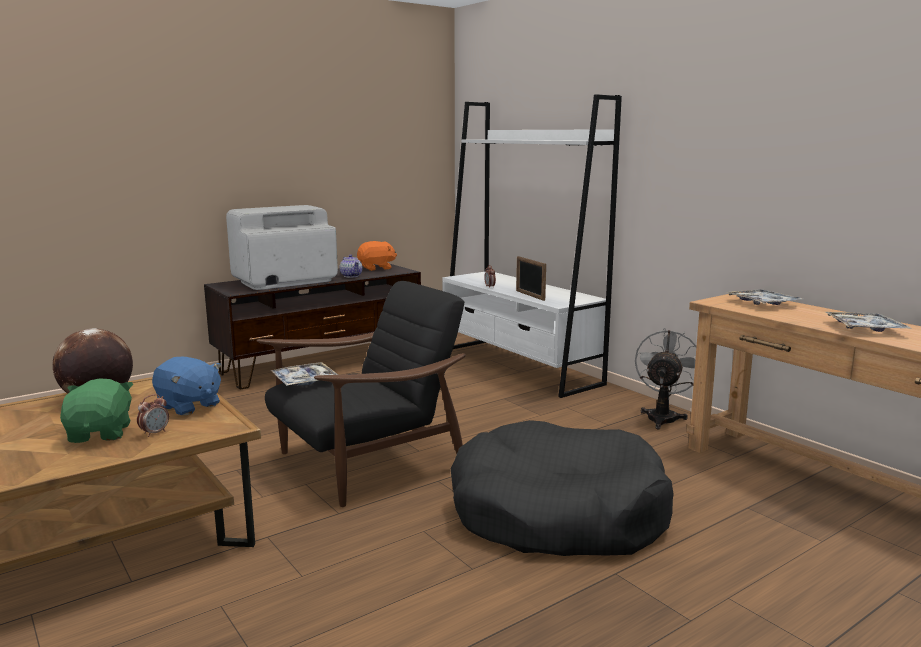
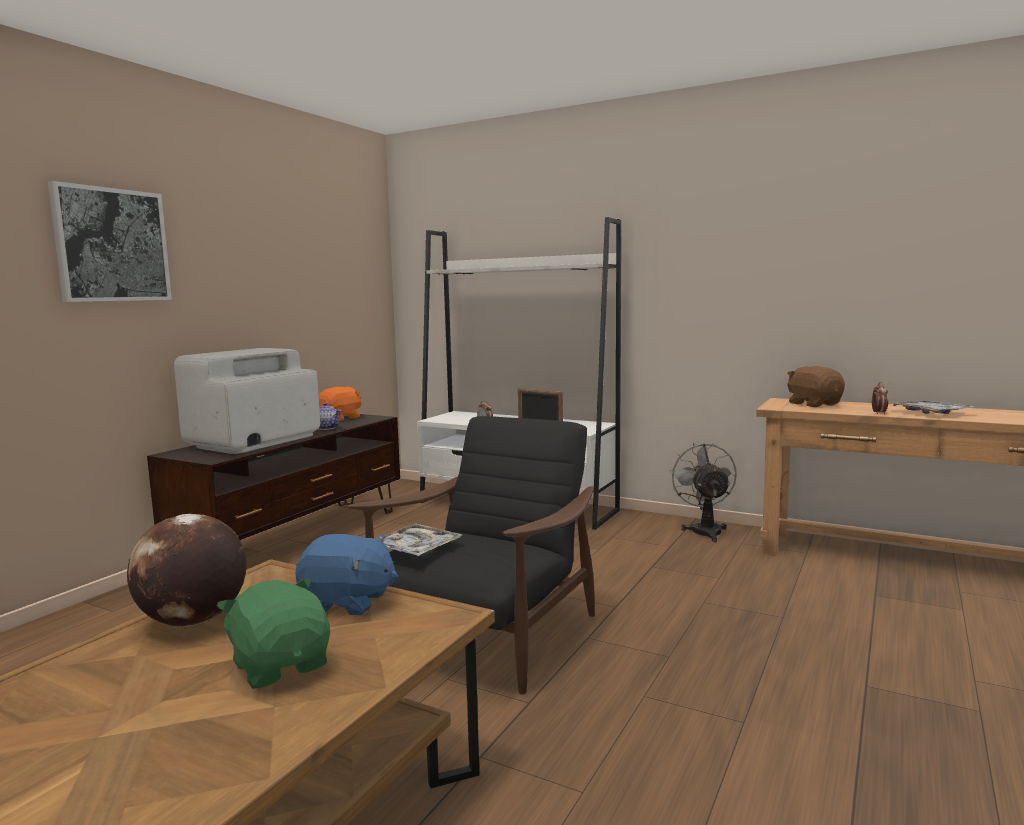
camera: 25 degrees left, 5 degrees down
alarm clock [137,394,169,437] -> alarm clock moved to [872,382,889,415]
black dog bed [451,420,674,556] -> none
tray [726,289,803,305] -> brown plush toy [787,366,845,407]
none -> picture [48,181,172,302]

